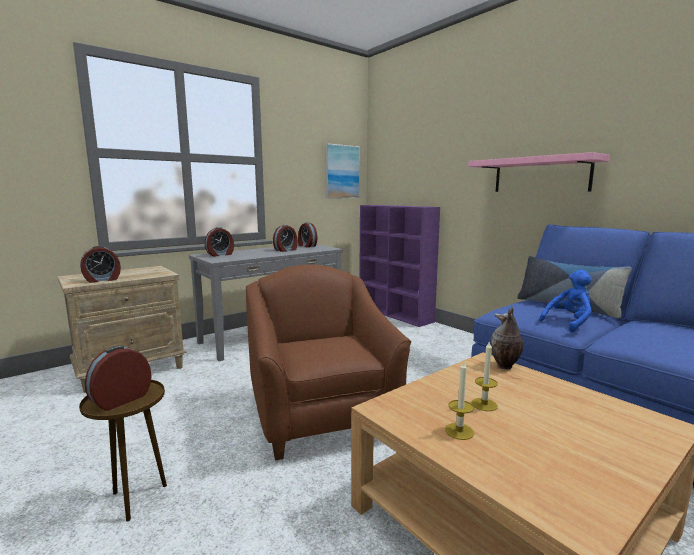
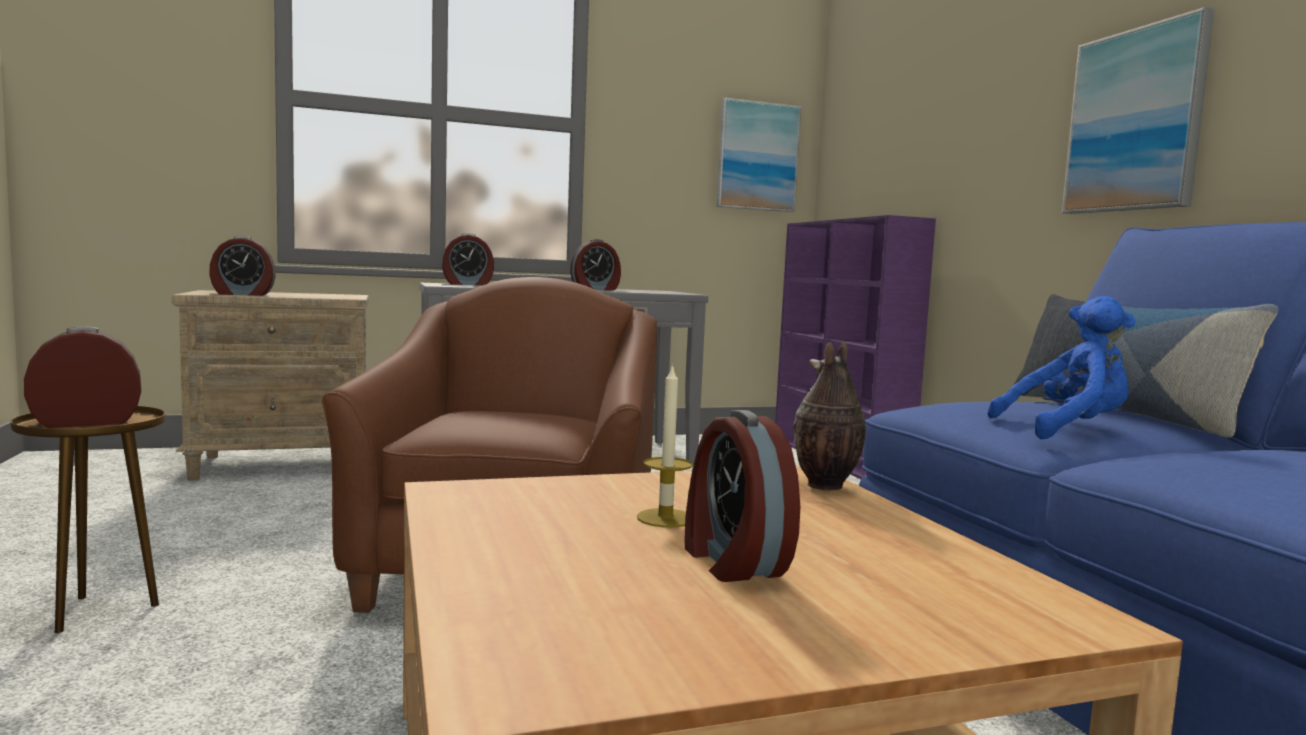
camera: 20 degrees right, 5 degrees down
alarm clock [298,222,317,247] -> alarm clock moved to [685,410,800,582]
candle [445,361,474,440] -> none
pink shelf [468,152,610,192] -> picture [1062,7,1215,214]

